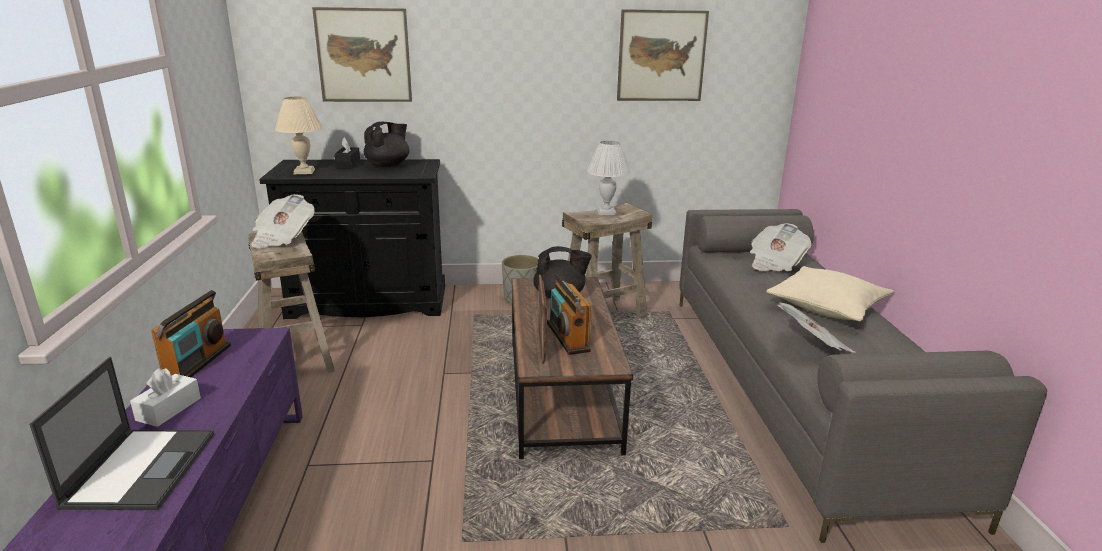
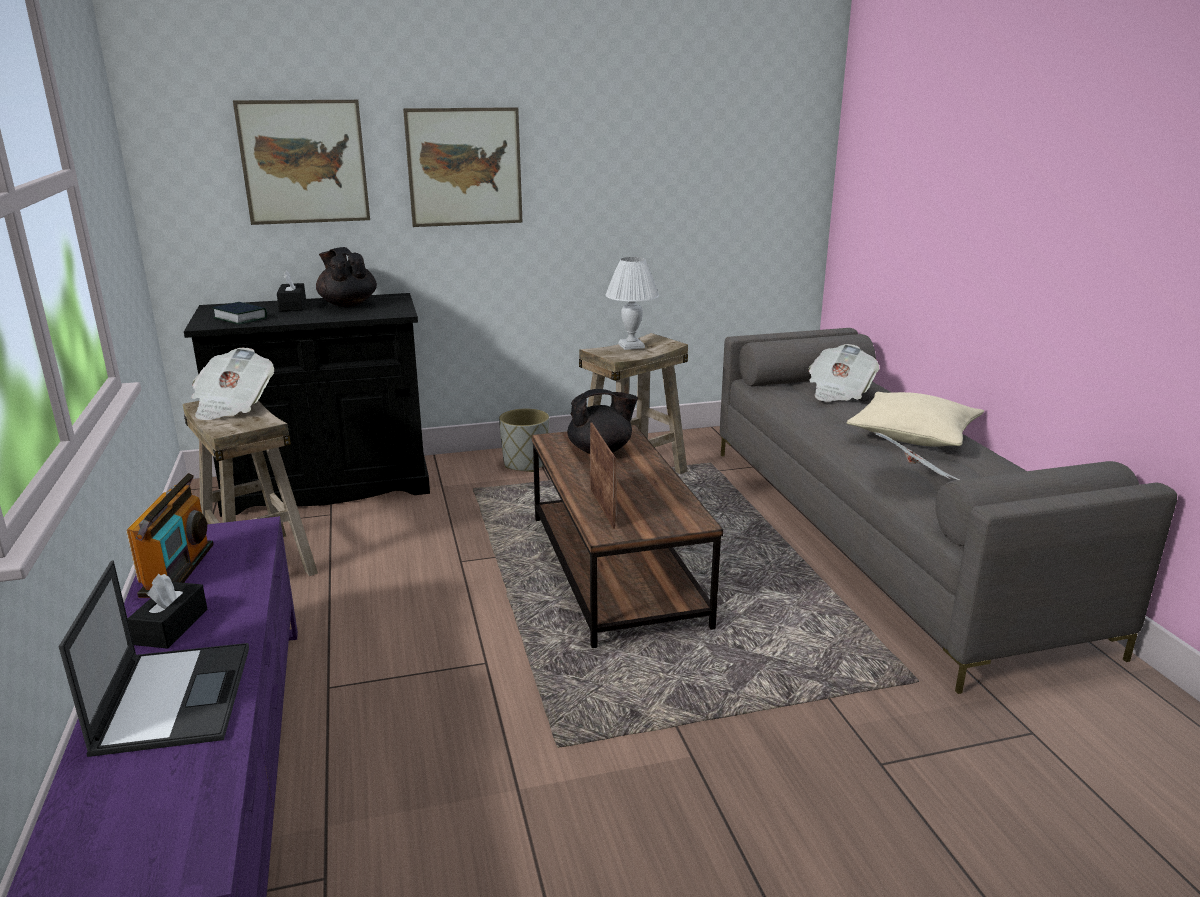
camera: 10 degrees left, 0 degrees up
white tissue box [130,368,201,427] -> black tissue box [128,574,208,649]
beige table lamp [275,96,323,174] -> book [212,302,267,324]
black teapot [364,122,409,167] -> black teapot turned 60 degrees counterclockwise [316,247,377,307]
radio [547,273,592,355] -> none
picture [617,9,709,101] -> picture moved to [403,107,523,227]

